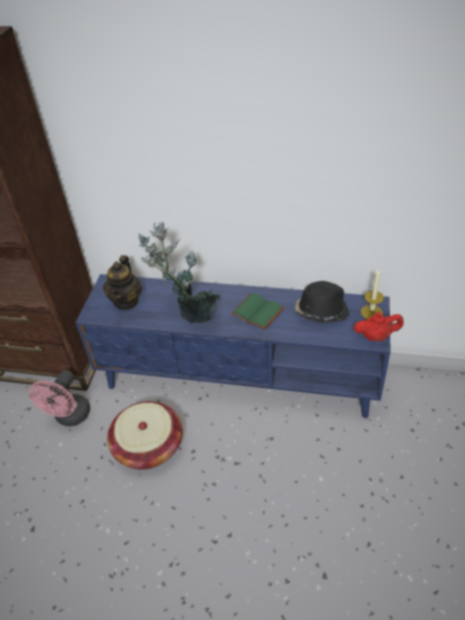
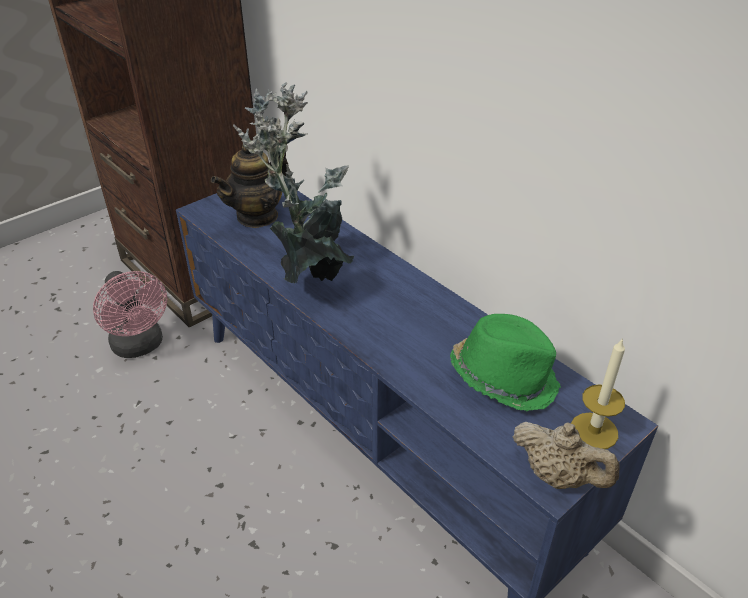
camera: 35 degrees right, 5 degrees down
pink fan [29,370,90,426] -> pink fan turned 90 degrees counterclockwise [93,271,167,358]
basket [107,401,183,469] -> none
green book [231,293,284,330] -> none
black hat [295,281,349,323] -> green hat [450,314,561,411]
red teapot [354,312,404,341] -> beige teapot [513,422,620,489]

